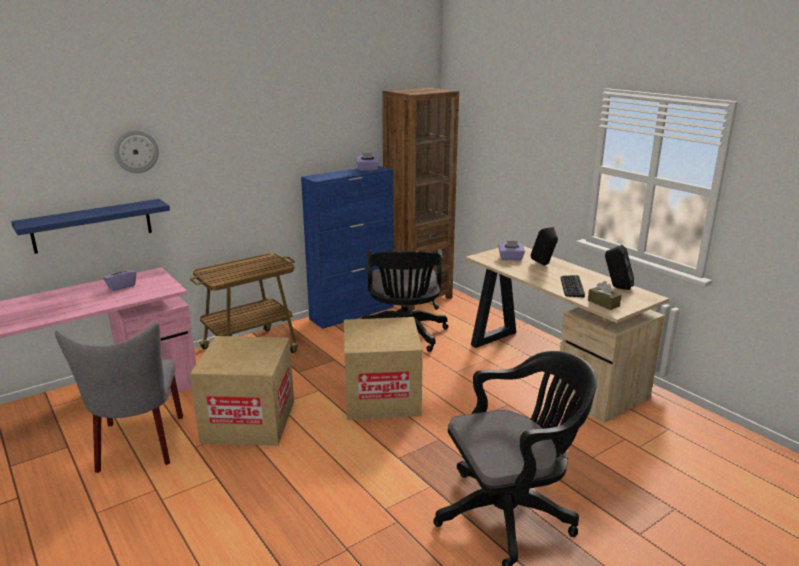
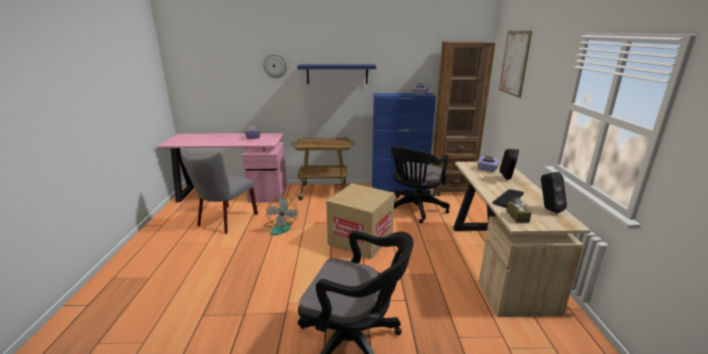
camera: 35 degrees right, 0 degrees up
blue shelf [11,199,170,254] -> blue shelf moved to [297,64,376,84]
cardboard box [190,336,294,446] -> fan [264,196,298,235]
none -> picture [499,31,532,98]

